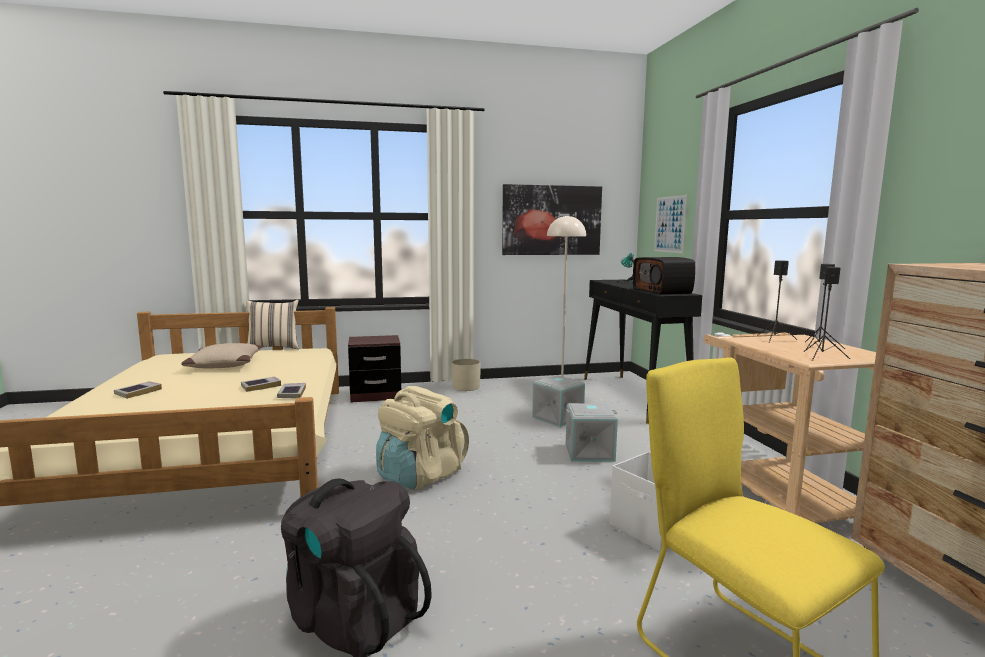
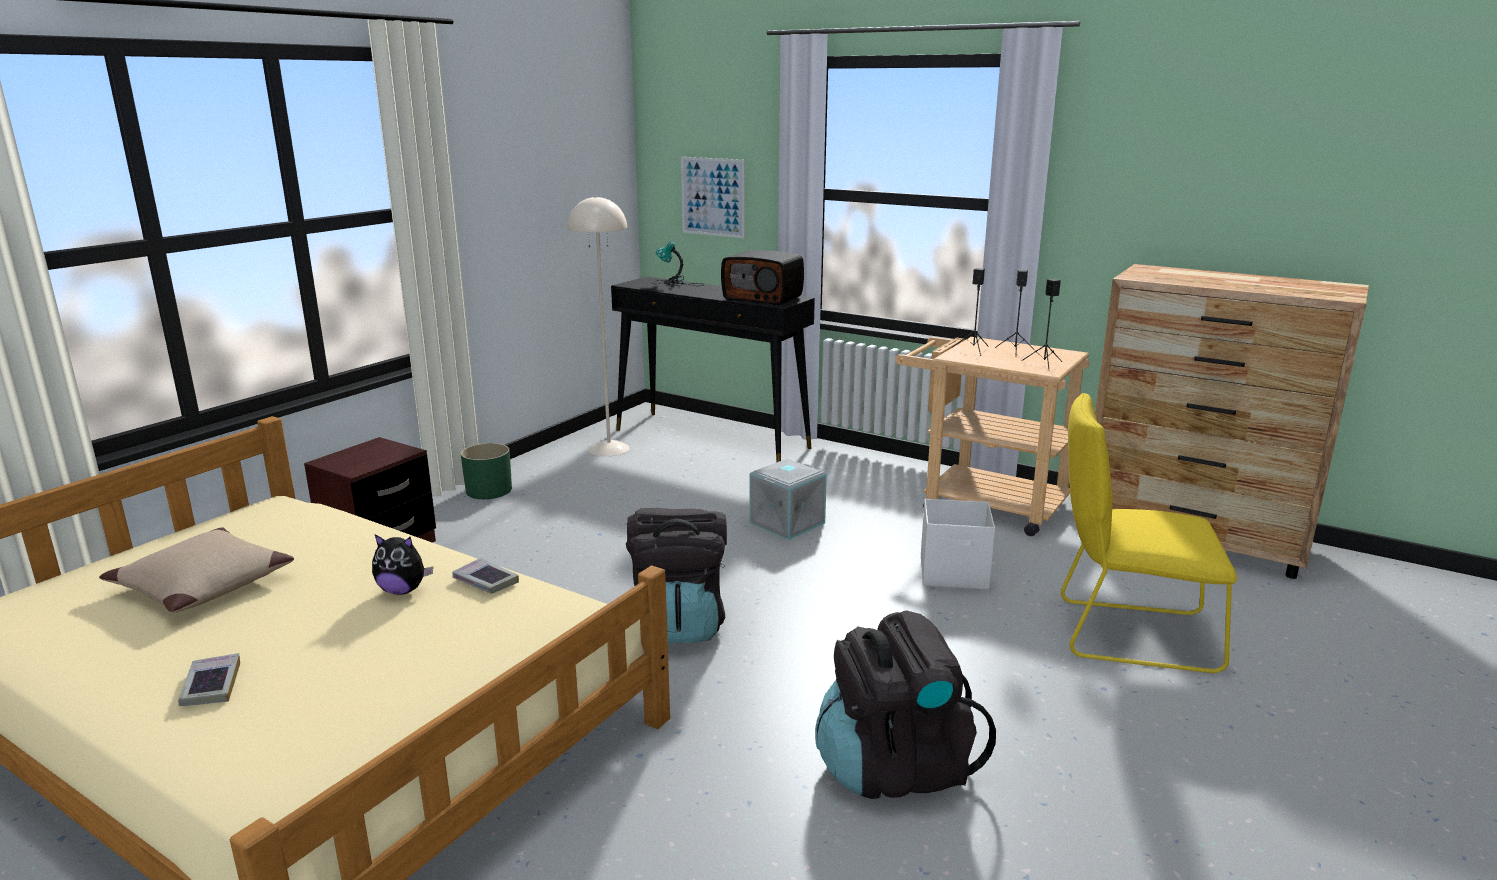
camera: 45 degrees left, 10 degrees up
book [241,376,281,392] -> plush toy [372,534,433,595]
beige pillow [246,300,299,349] -> none
beige backpack [376,386,469,490] -> black backpack [626,508,727,643]
beige planter [452,359,481,391] -> green planter [461,443,512,499]
picture [502,184,602,255] -> none
grey storage box [532,375,585,427] -> none

